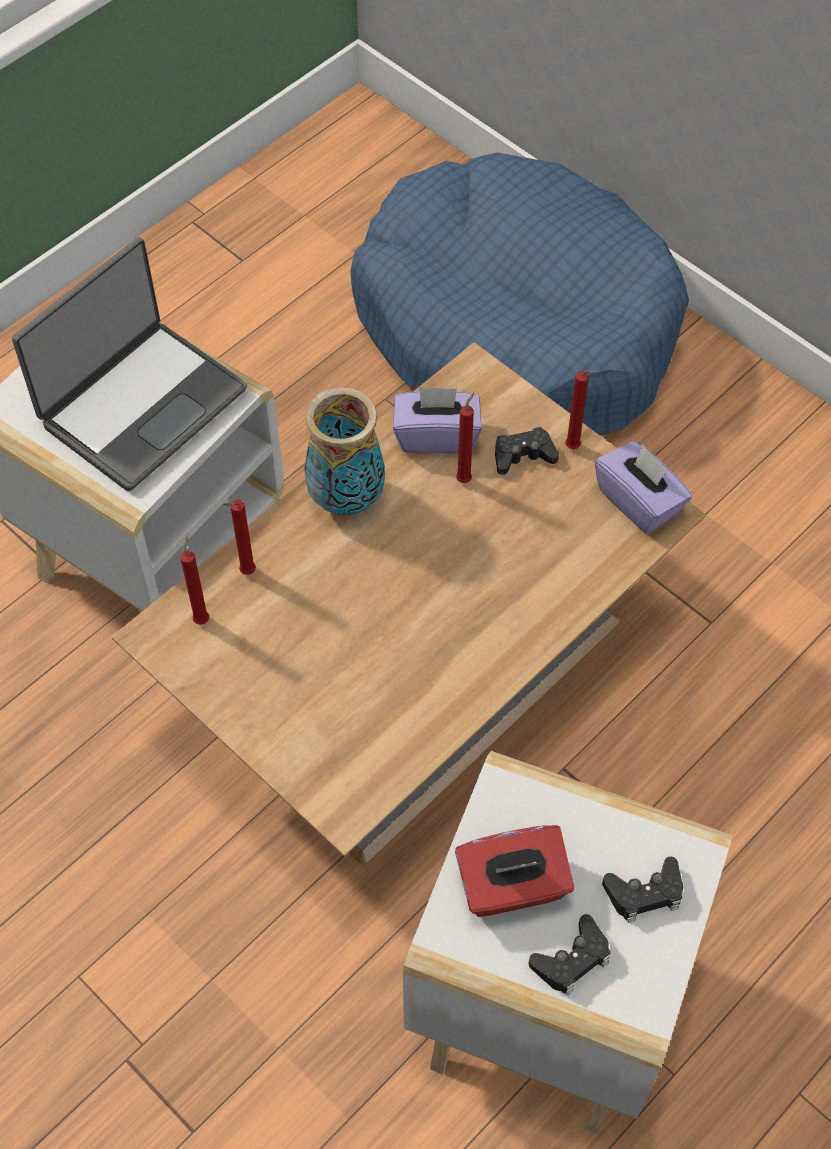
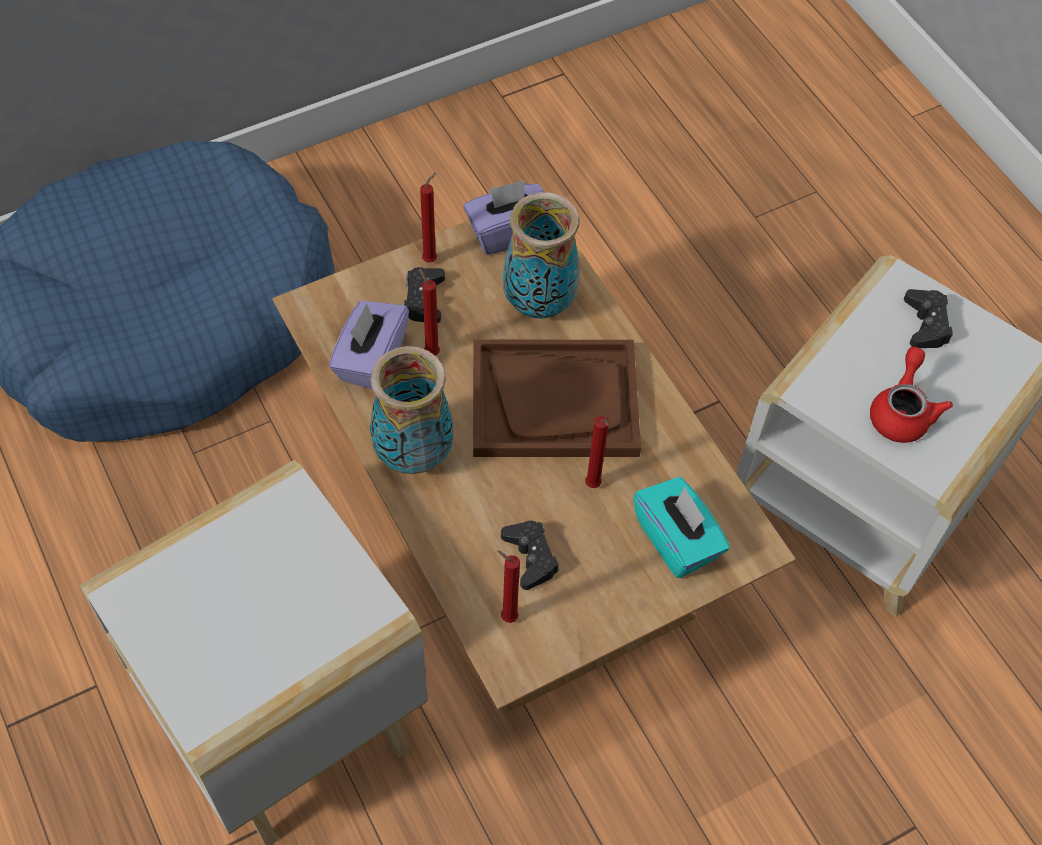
camera: 75 degrees left, 0 degrees up
laptop [12,237,247,491] -> none
red candle [224,499,256,575] -> red candle moved to [585,416,609,488]
red tissue box [455,825,574,917] -> red teapot [870,347,953,443]
black game controller [529,914,610,996] -> black game controller moved to [501,521,559,590]
none -> brown tray [473,339,641,457]
none -> vase [503,192,580,319]
none -> turquoise tissue box [633,477,730,578]

